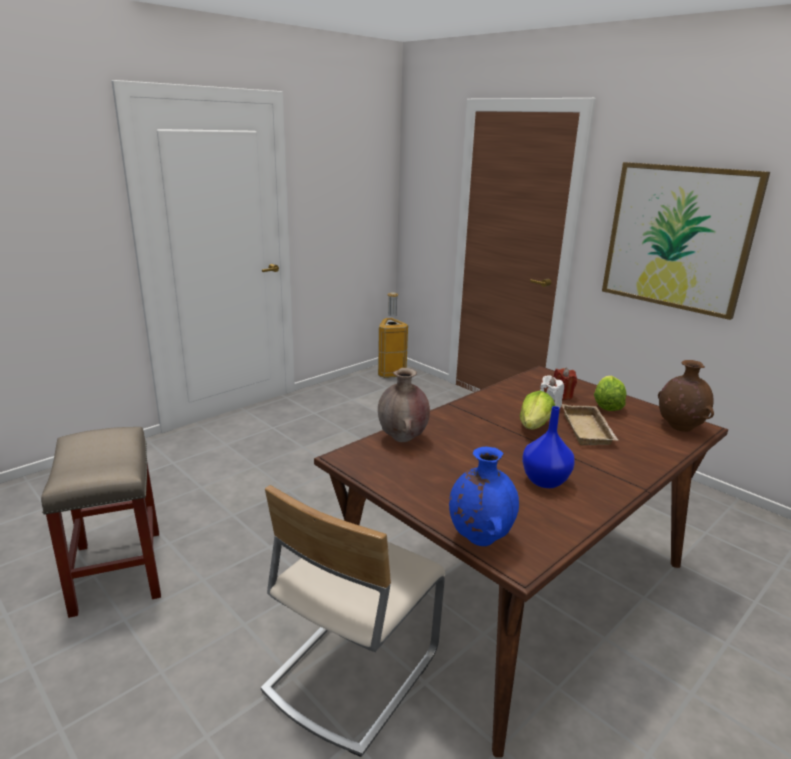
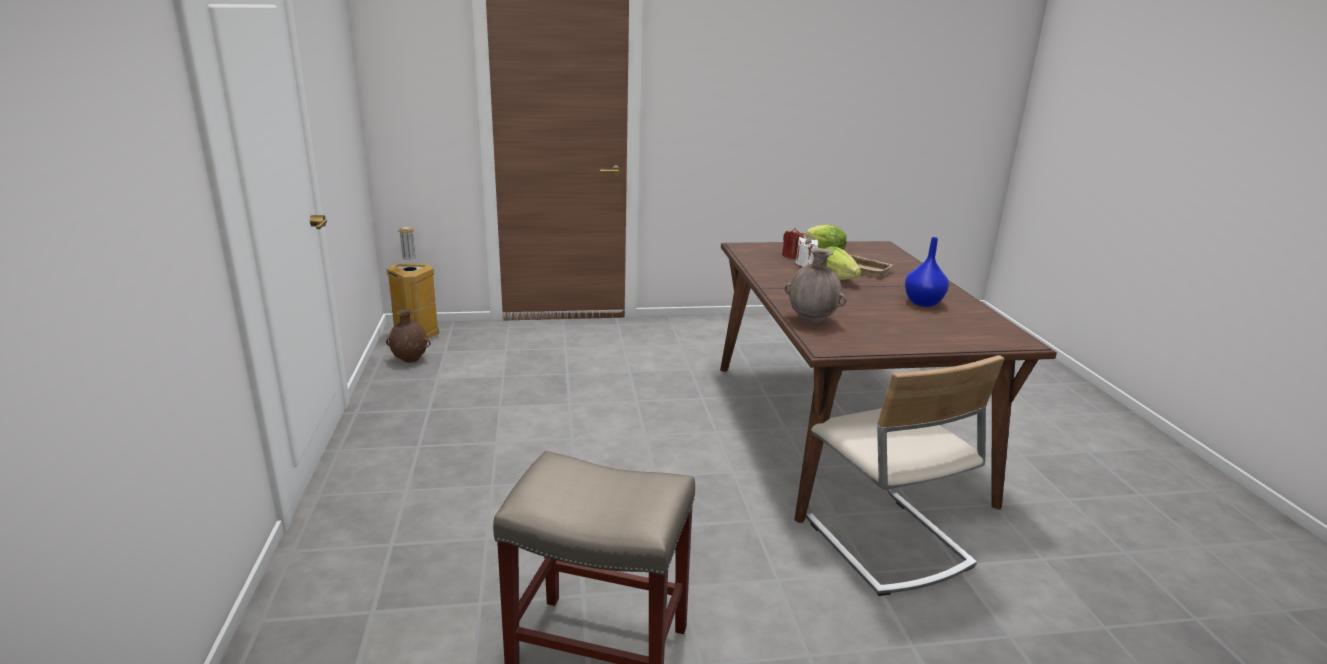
camera: 55 degrees left, 0 degrees up
blue vase [449,447,519,546] -> none
picture [602,162,770,320] -> none
brown vase [658,360,714,432] -> brown vase moved to [386,309,431,363]

